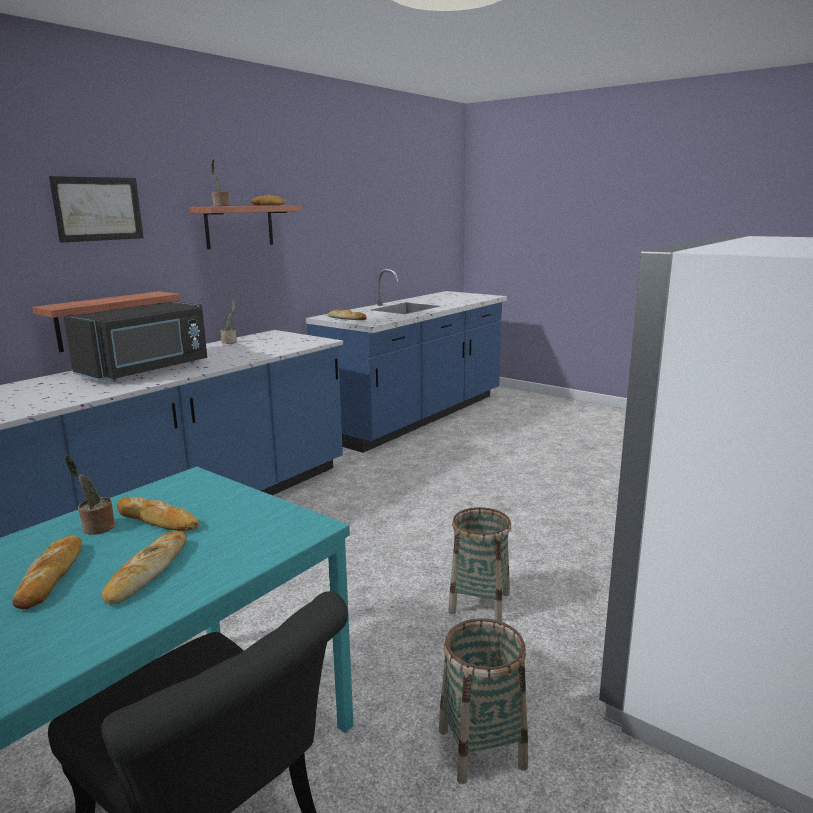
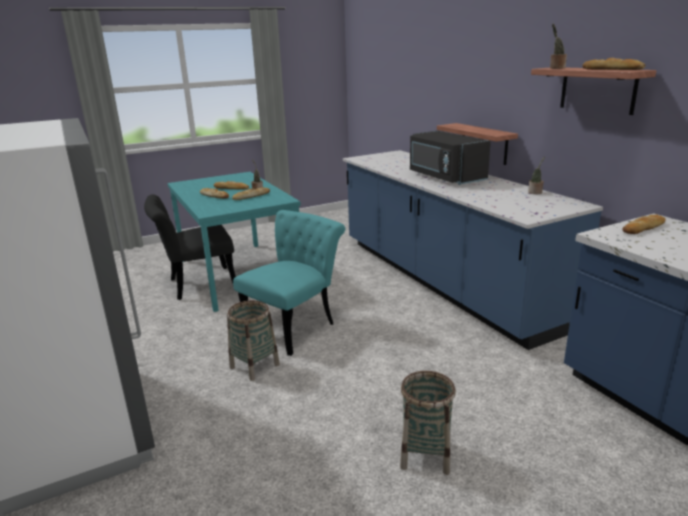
camera: 115 degrees right, 5 degrees up
picture [49,176,144,243] -> none
basket [439,618,528,784] -> basket moved to [400,371,456,475]
none -> turquoise chair [233,210,345,356]

